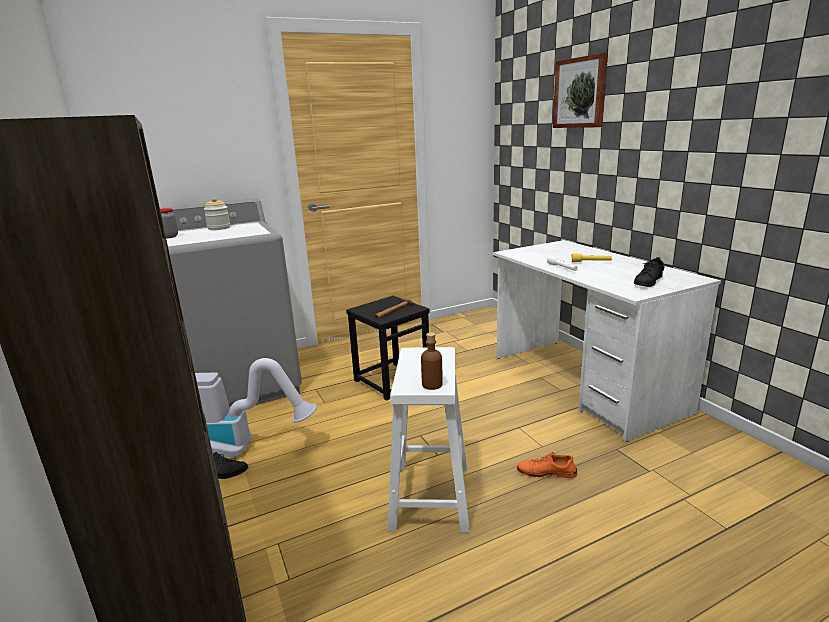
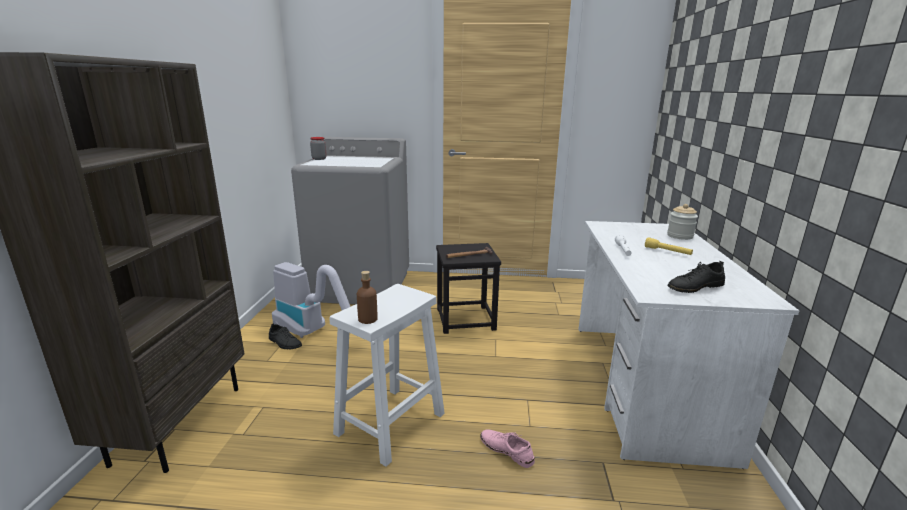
camera: 30 degrees right, 0 degrees up
jar [204,198,231,230] -> jar moved to [667,204,698,240]
orange shoe [517,452,577,478] -> pink shoe [480,429,535,468]
picture [553,53,608,128] -> none

